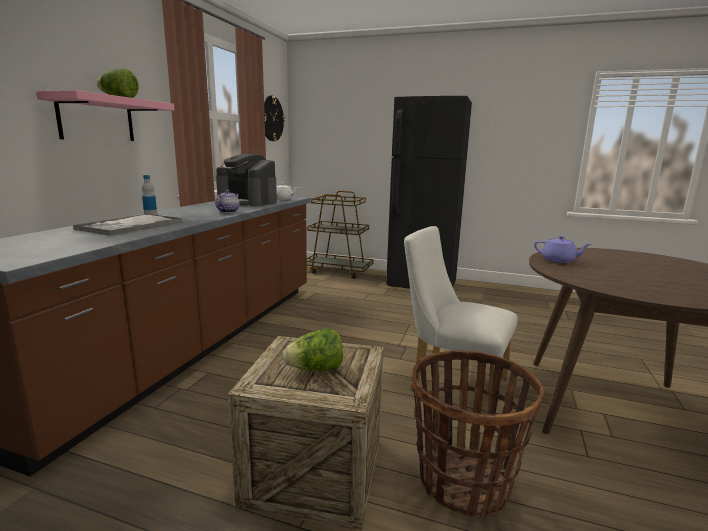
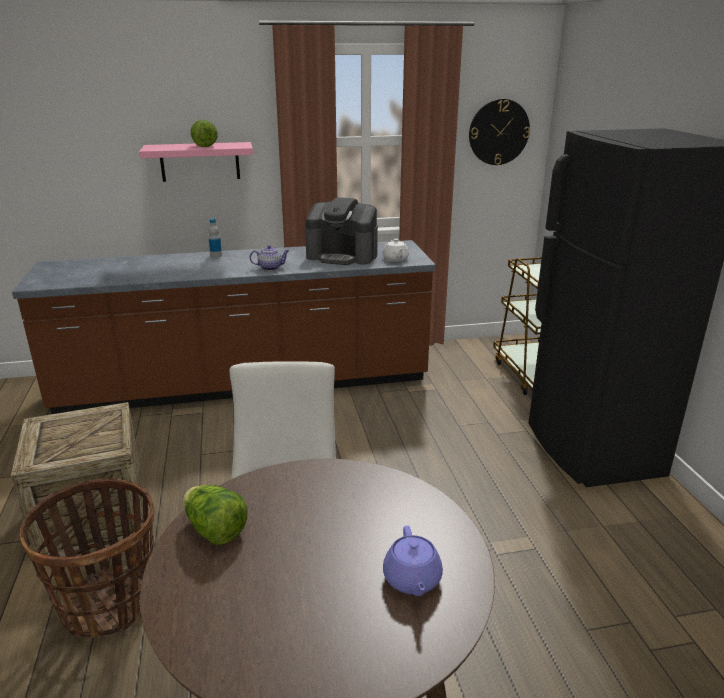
camera: 60 degrees right, 10 degrees up
tray [73,214,182,236] -> none
coffee machine [216,154,277,206] -> coffee machine turned 75 degrees counterclockwise [305,197,378,265]
lettuce [283,329,343,372] -> lettuce moved to [183,485,247,545]
purple teapot [534,236,592,263] -> purple teapot moved to [383,526,443,596]

